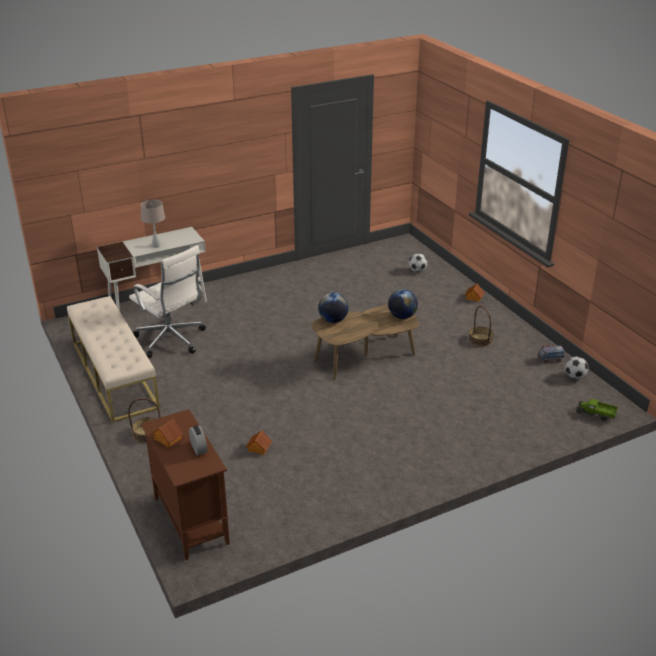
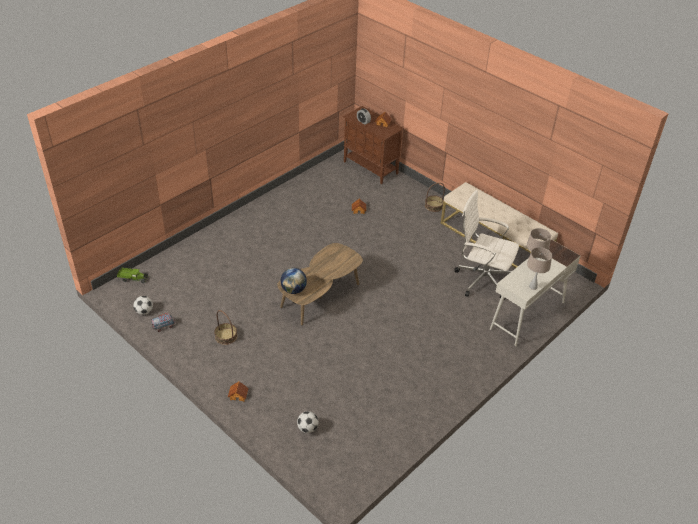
camera: 160 degrees right, 10 degrees up
globe [318,293,349,323] -> none
none -> beige table lamp [527,247,552,290]

